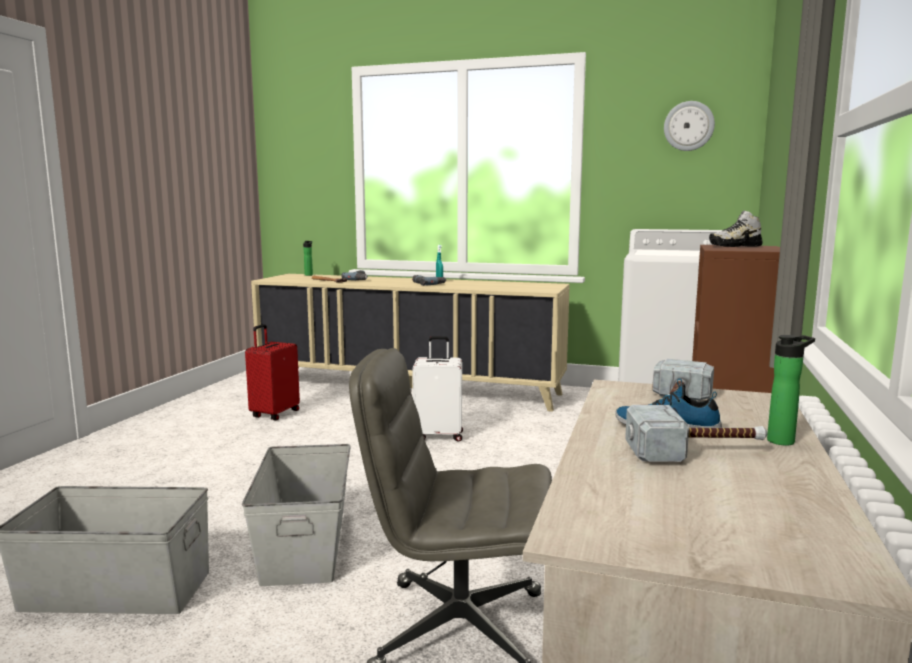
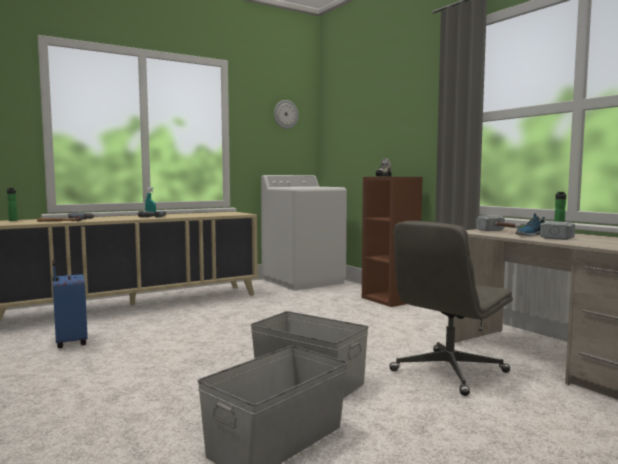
camera: 50 degrees left, 5 degrees down
red suitcase [245,324,300,420] -> blue suitcase [52,260,88,348]
white suitcase [412,336,463,442] -> none

